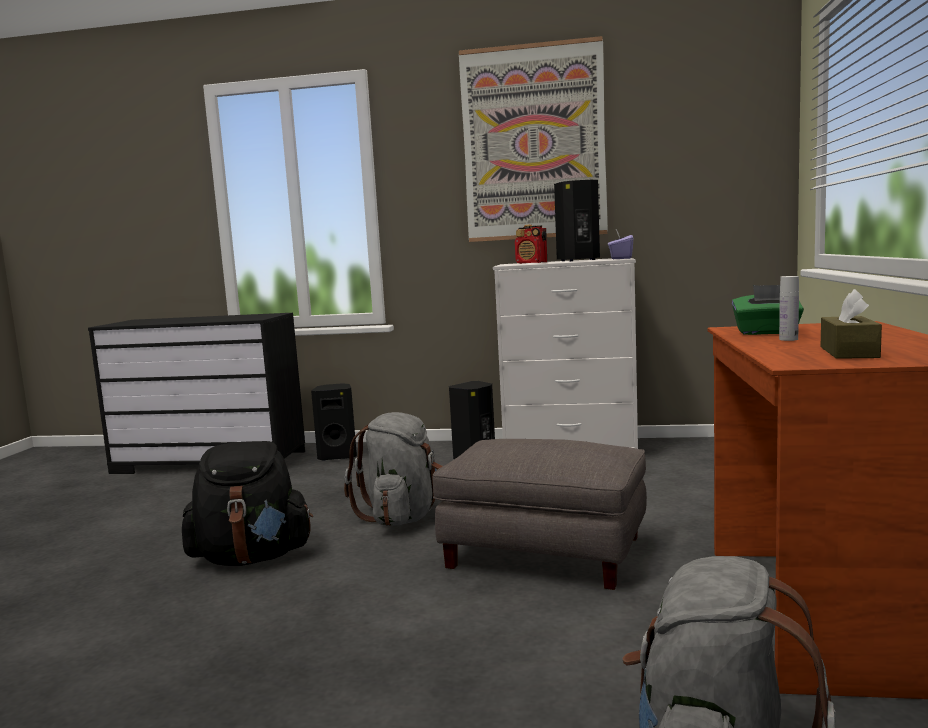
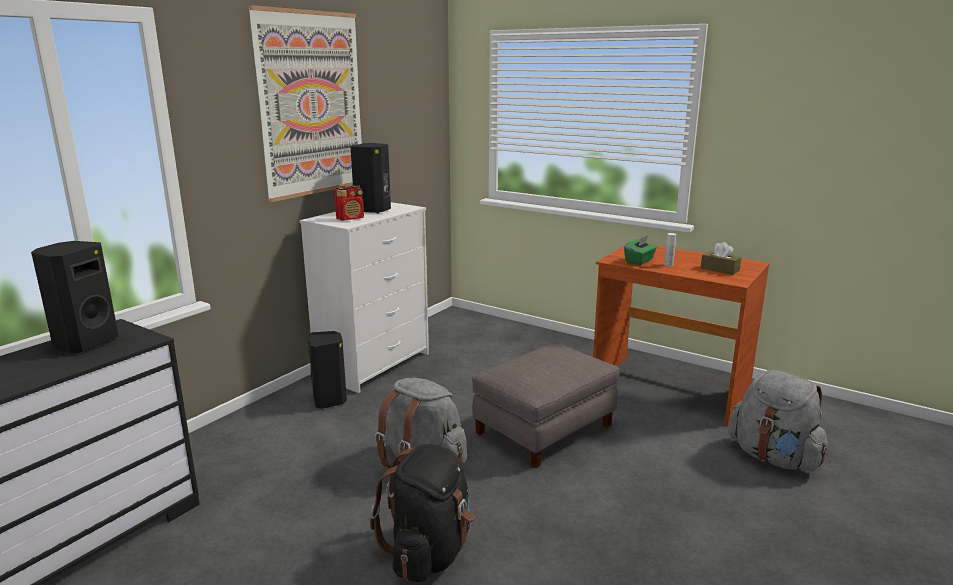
camera: 65 degrees left, 10 degrees up
black speaker [311,383,357,461] -> black speaker moved to [31,241,118,353]
purple tissue box [608,229,633,259] -> none

